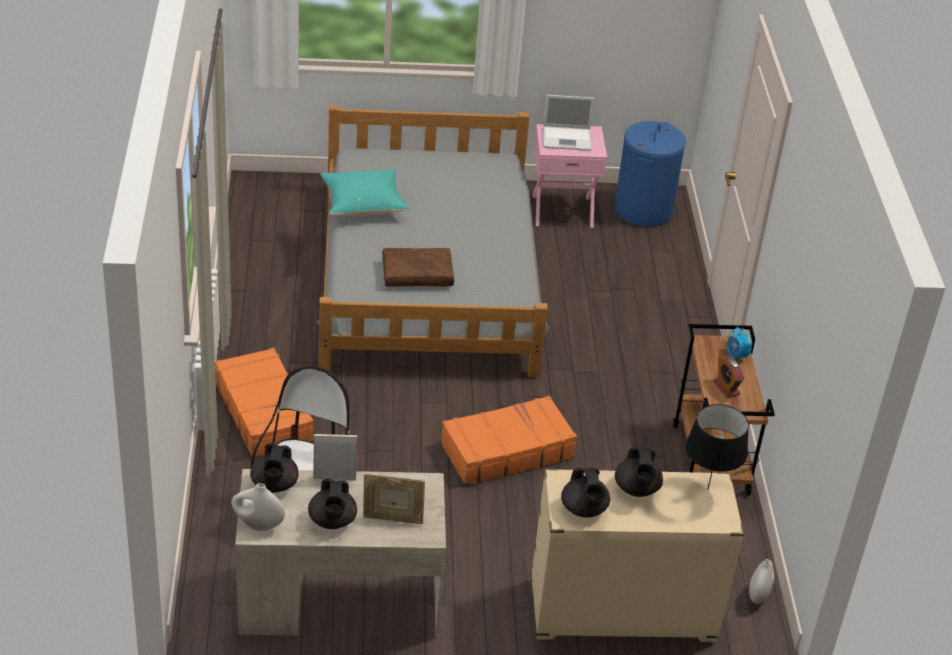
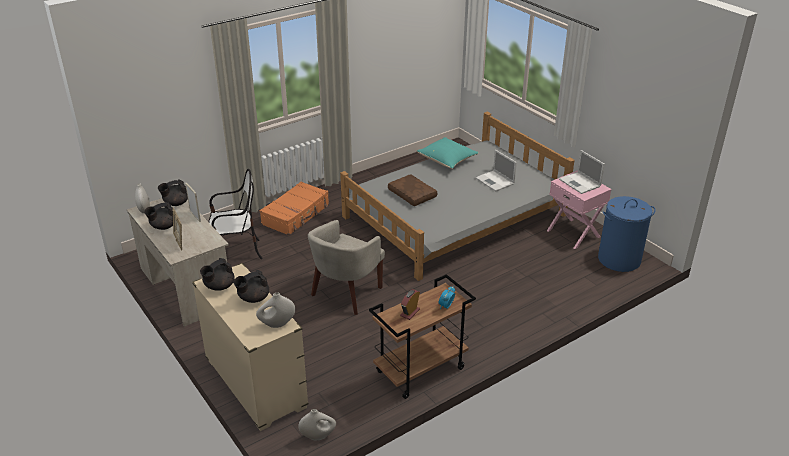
camera: 60 degrees right, 5 degrees down
orange suitcase [441,396,577,486] -> beige armchair [308,220,385,315]
black table lamp [686,404,749,489] -> white vase [256,293,295,328]
none -> laptop [475,150,517,191]

